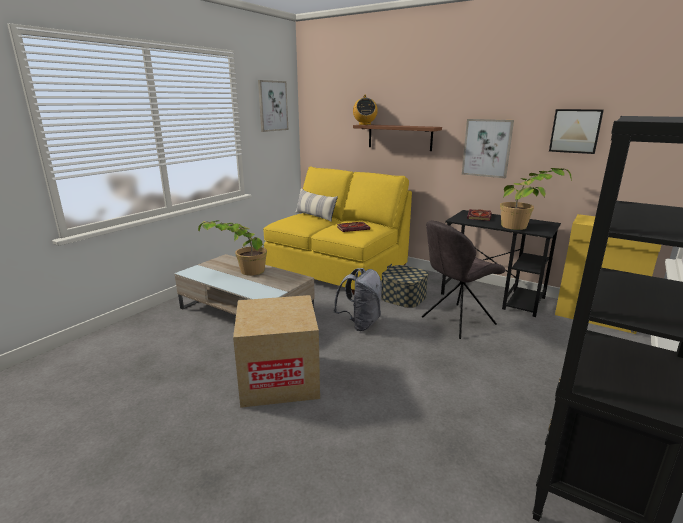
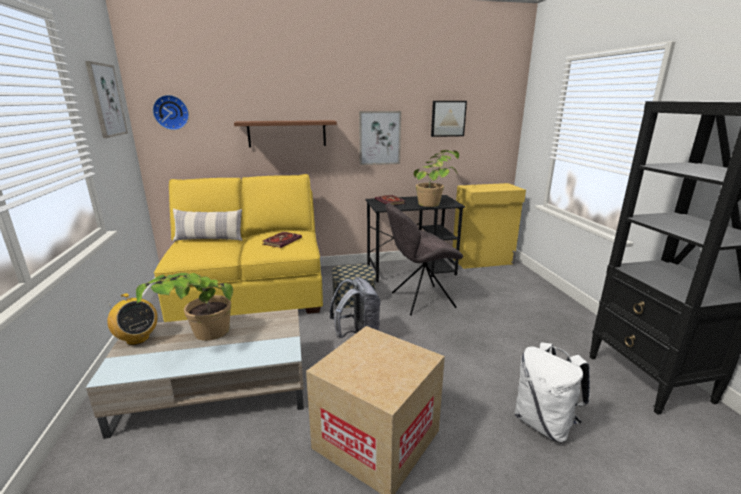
camera: 45 degrees left, 0 degrees up
radio [353,95,378,125] -> radio moved to [107,293,158,345]
grey chair [422,220,506,339] -> grey chair turned 60 degrees clockwise [385,203,463,316]
none -> wall clock [152,95,189,130]
none -> white backpack [515,342,590,442]

